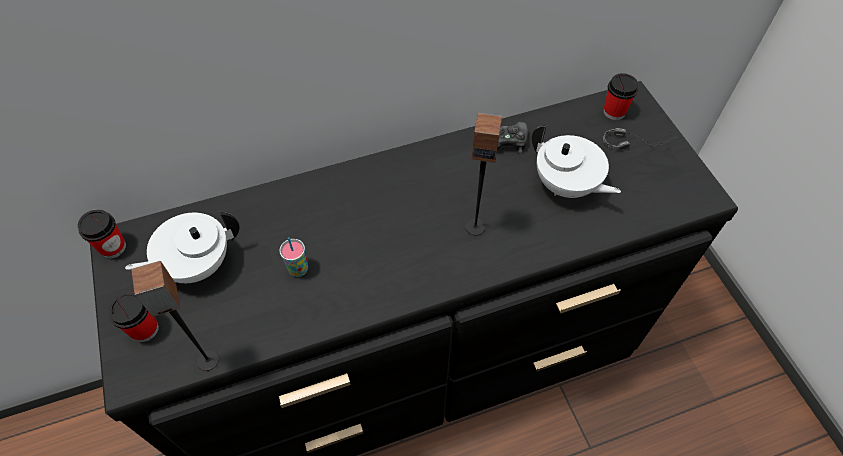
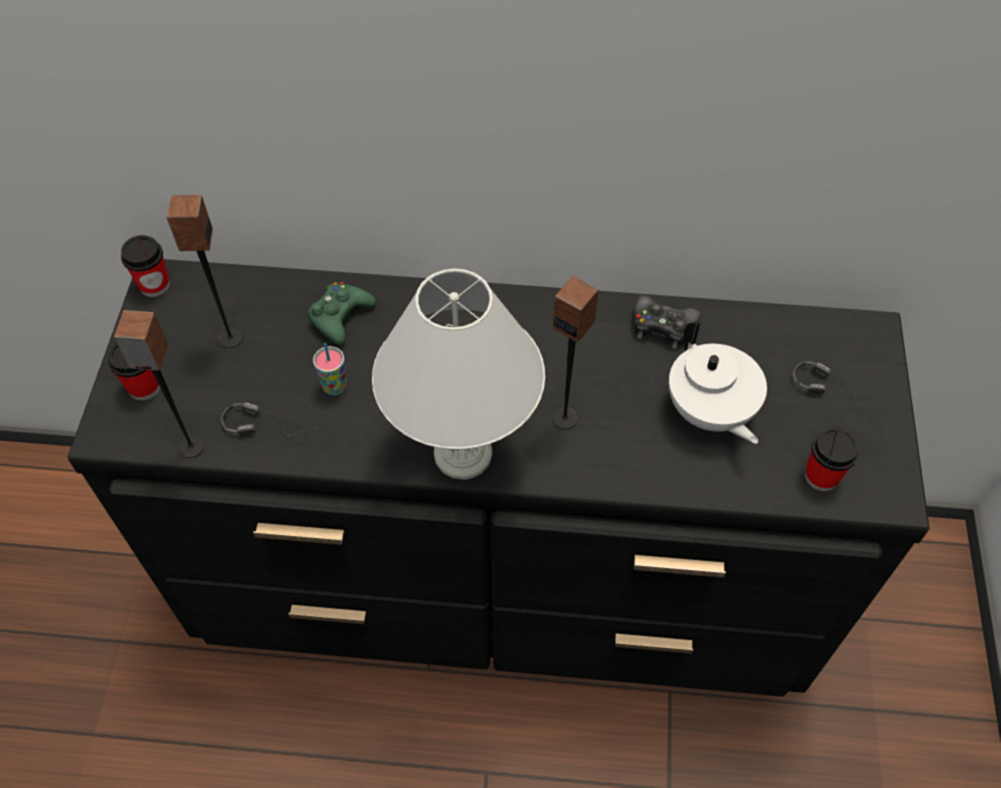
camera: 25 degrees right, 0 degrees up
white teapot [125,212,239,283] -> speaker [166,195,243,348]
cup [603,73,638,120] -> cup moved to [805,427,859,491]
none -> headphones [221,402,316,436]
none -> green game controller [308,282,376,345]
none -> white table lamp [372,269,545,480]

